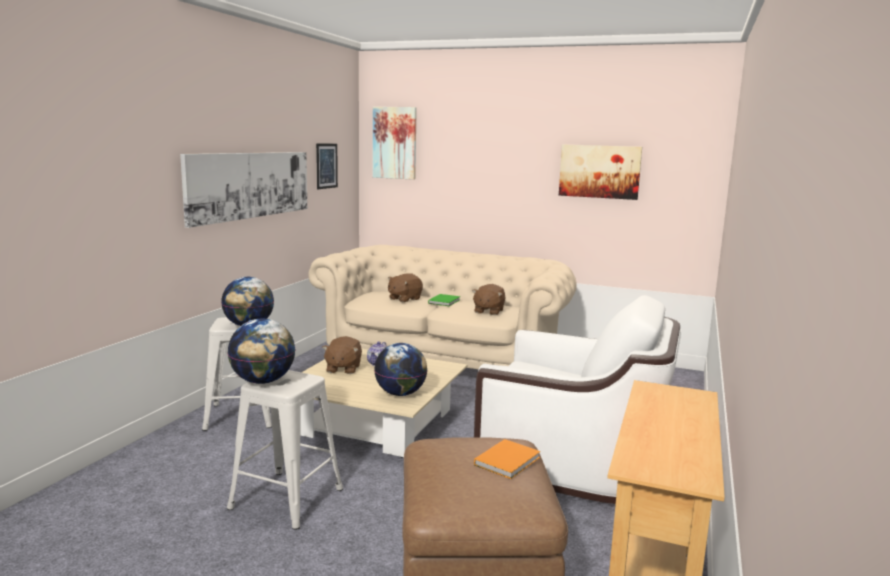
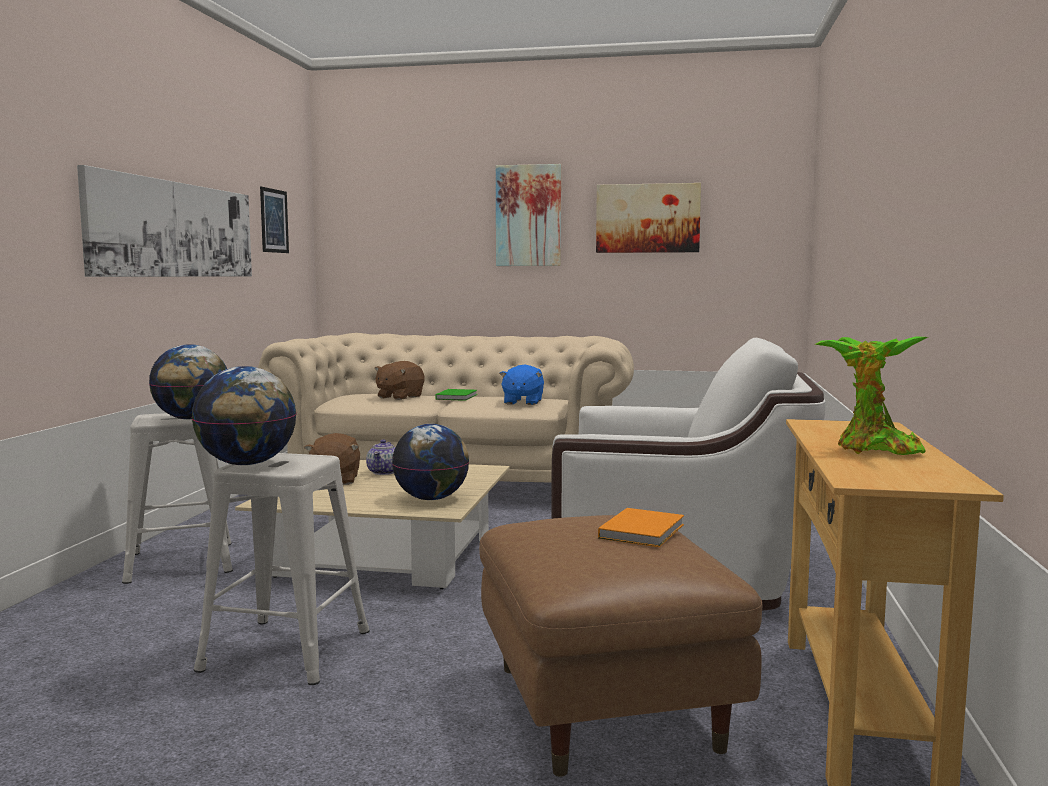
camera: 10 degrees left, 5 degrees down
picture [373,107,417,180] -> picture moved to [496,164,561,266]
brown plush toy [472,284,506,315] -> blue plush toy [499,364,544,405]
none -> potted plant [815,337,928,455]

